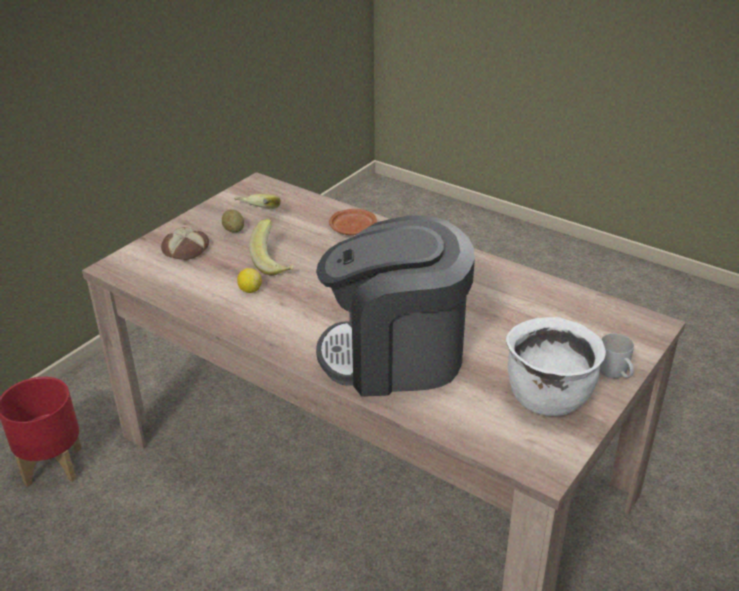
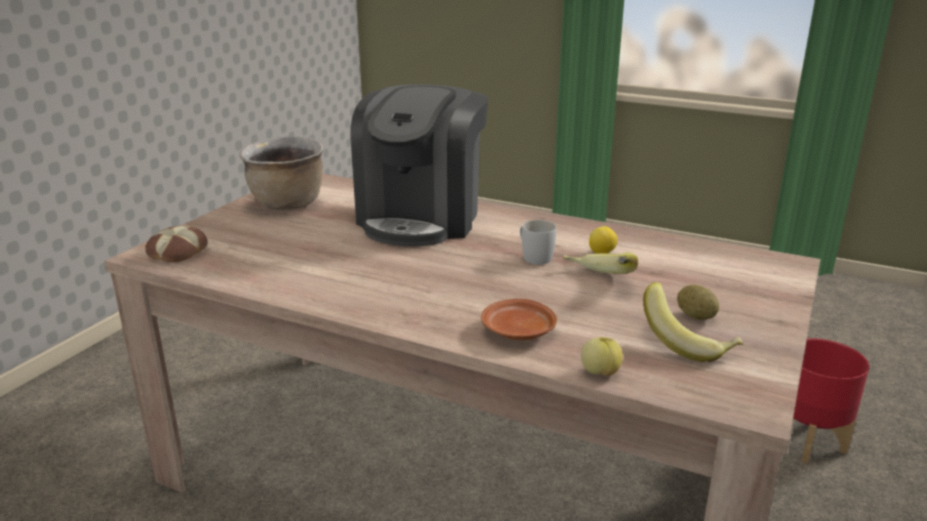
camera: 170 degrees right, 10 degrees down
bread [161,227,209,260] -> bread moved to [145,226,208,262]
coffee machine [316,215,475,397] -> coffee machine turned 120 degrees clockwise [351,84,488,246]
white cooking pot [506,317,606,416] -> brown cooking pot [240,136,323,210]
white mug [600,333,634,378] -> white mug moved to [520,220,556,265]
none -> apple [581,337,623,376]

